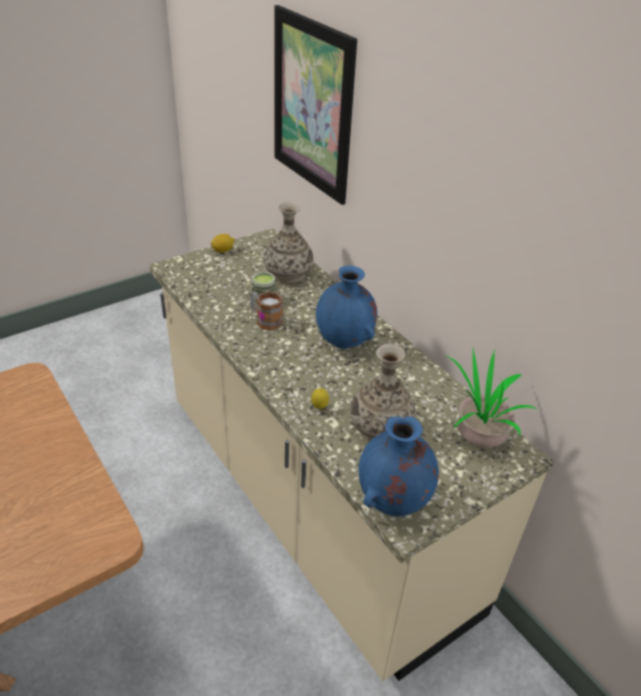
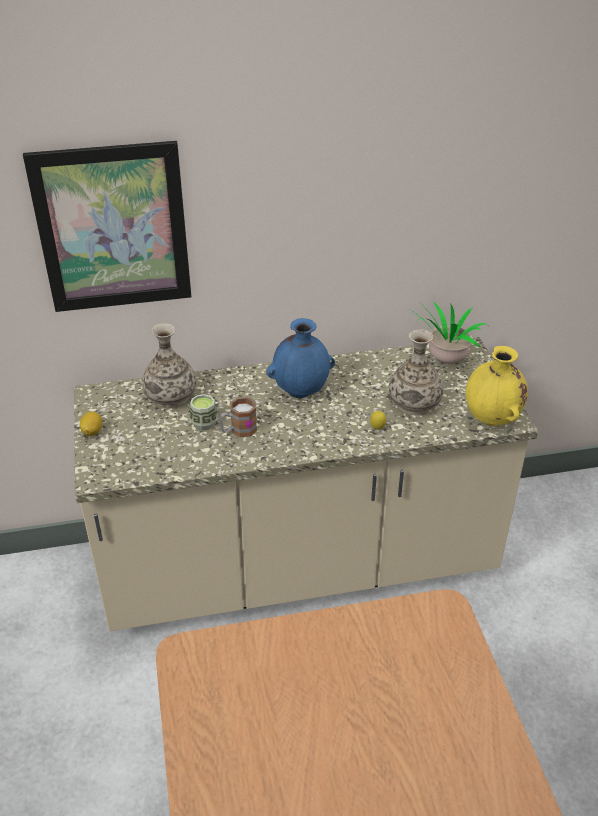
camera: 65 degrees left, 0 degrees up
blue vase [359,416,439,516] -> yellow vase [466,346,528,426]

